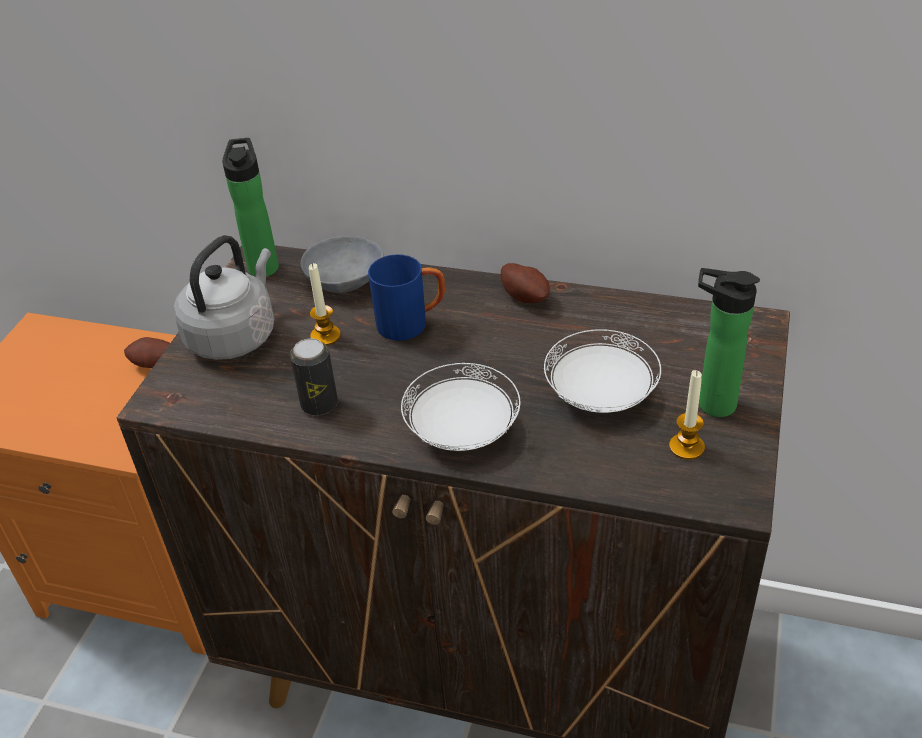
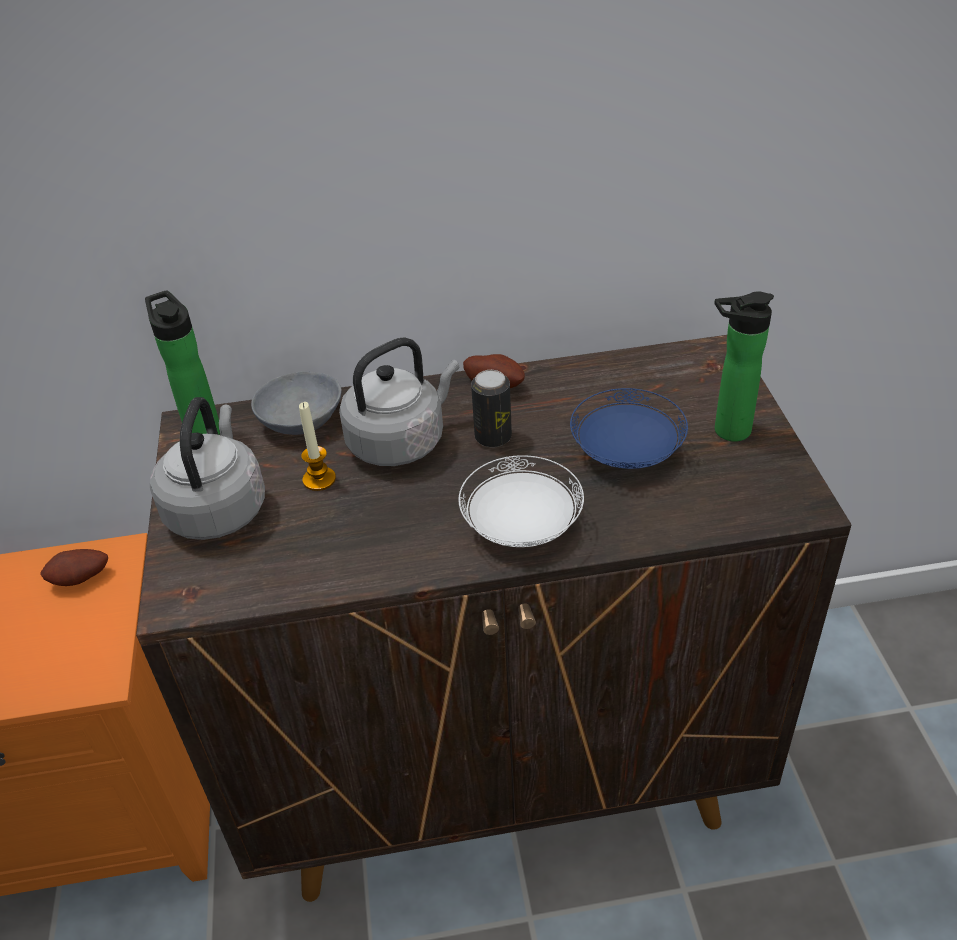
camera: 25 degrees left, 0 degrees up
can [290,338,338,415] -> can moved to [471,370,512,447]
blue mug [368,254,445,341] -> grey kettle [339,338,459,466]
white plate [544,330,661,413] -> blue plate [570,388,688,469]
candle [669,370,705,460] -> none

